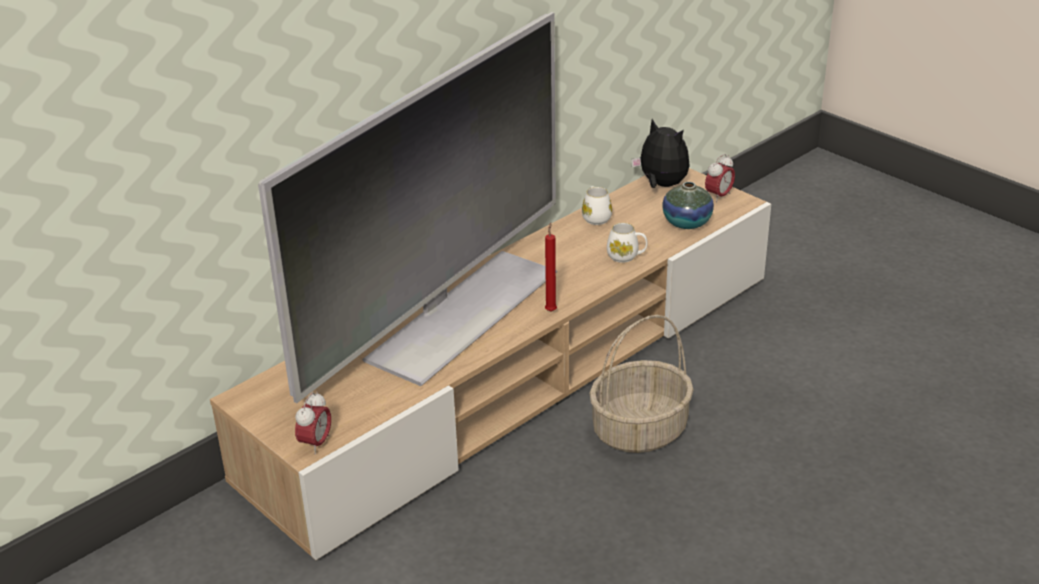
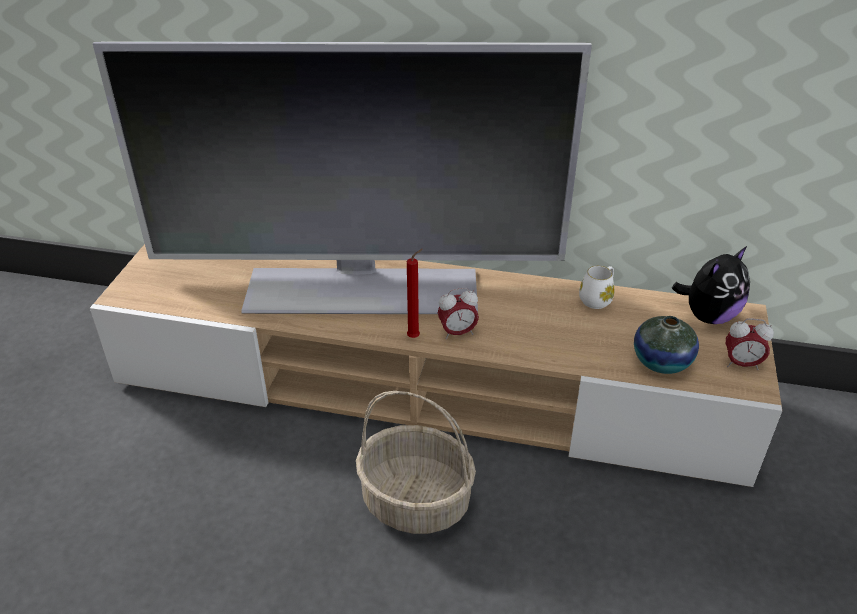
camera: 55 degrees right, 5 degrees up
alarm clock [295,392,331,454] -> alarm clock moved to [438,288,479,339]
white mug [607,223,648,263] -> none
plush toy [631,119,690,188] -> plush toy turned 45 degrees clockwise [672,246,750,324]

